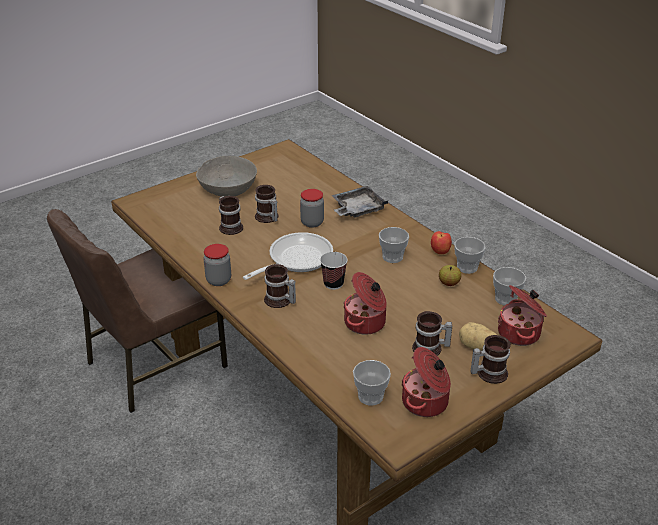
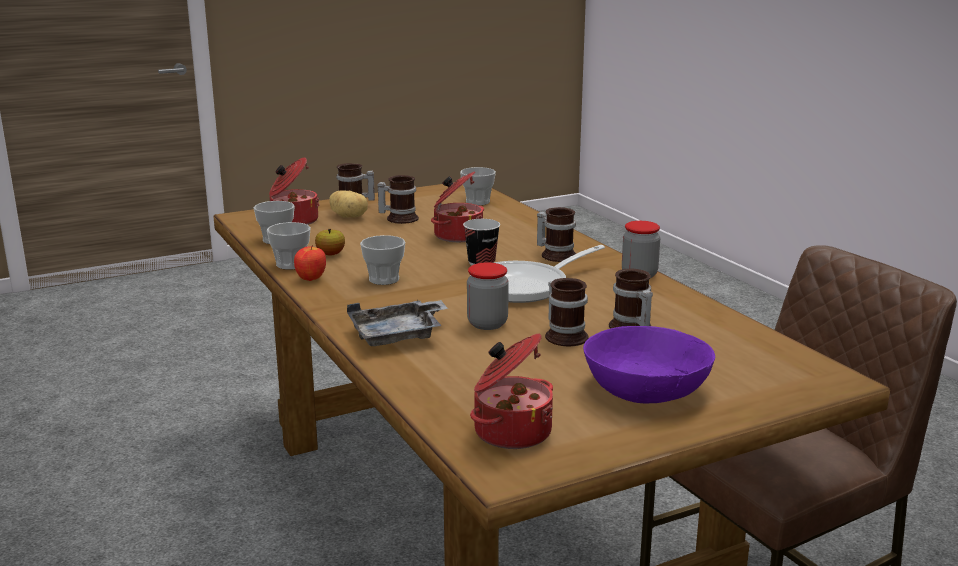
camera: 170 degrees left, 15 degrees down
grey bowl [196,156,257,197] -> purple bowl [583,326,715,403]
cooking pot [401,347,451,417] -> cooking pot moved to [470,333,553,449]

